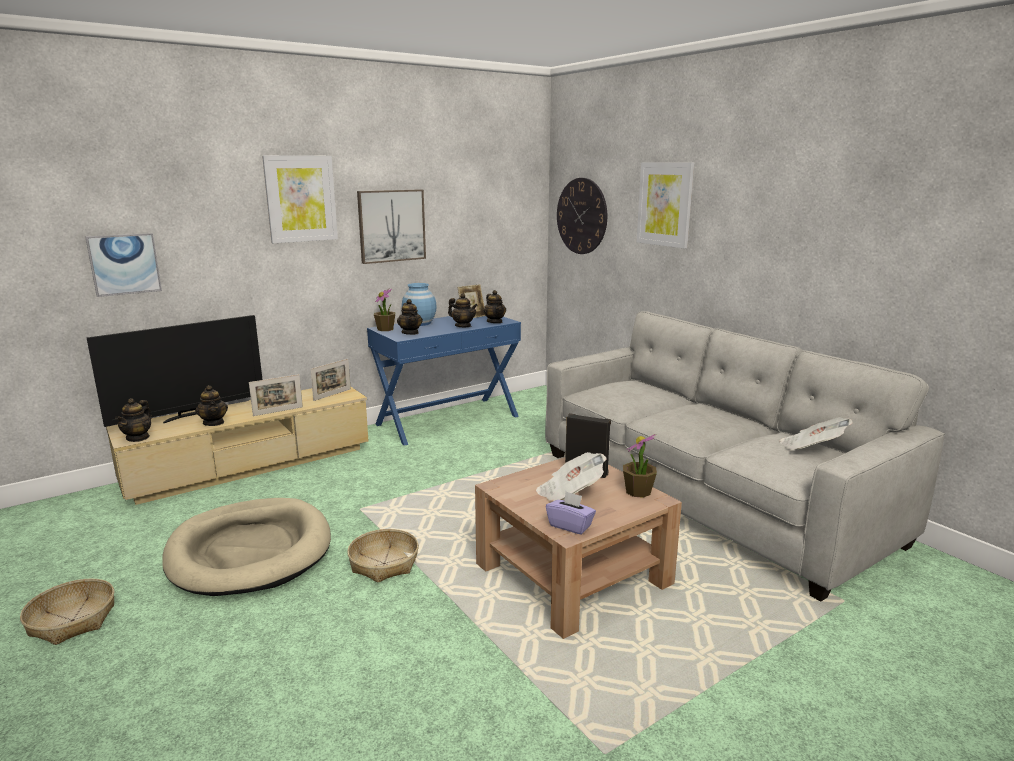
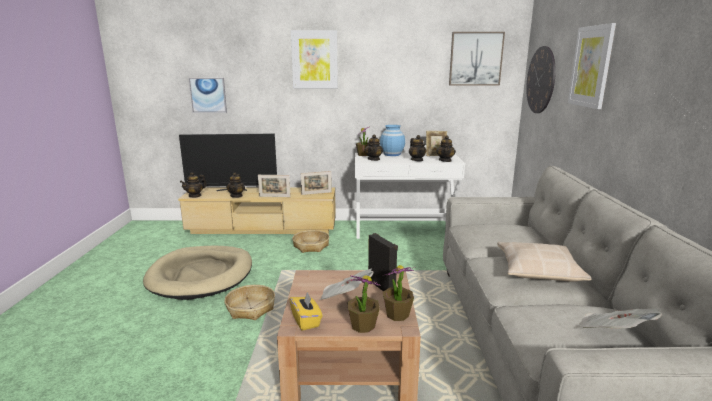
camera: 35 degrees right, 0 degrees up
basket [20,579,115,645] -> basket moved to [292,230,329,253]
picture [357,189,426,264] -> picture moved to [449,32,505,85]
blue console table [367,316,521,446] -> white console table [355,153,465,239]
purple tissue box [546,491,596,535] -> yellow tissue box [290,292,323,331]
none -> potted plant [347,275,381,333]
none -> beige pillow [497,242,592,282]

